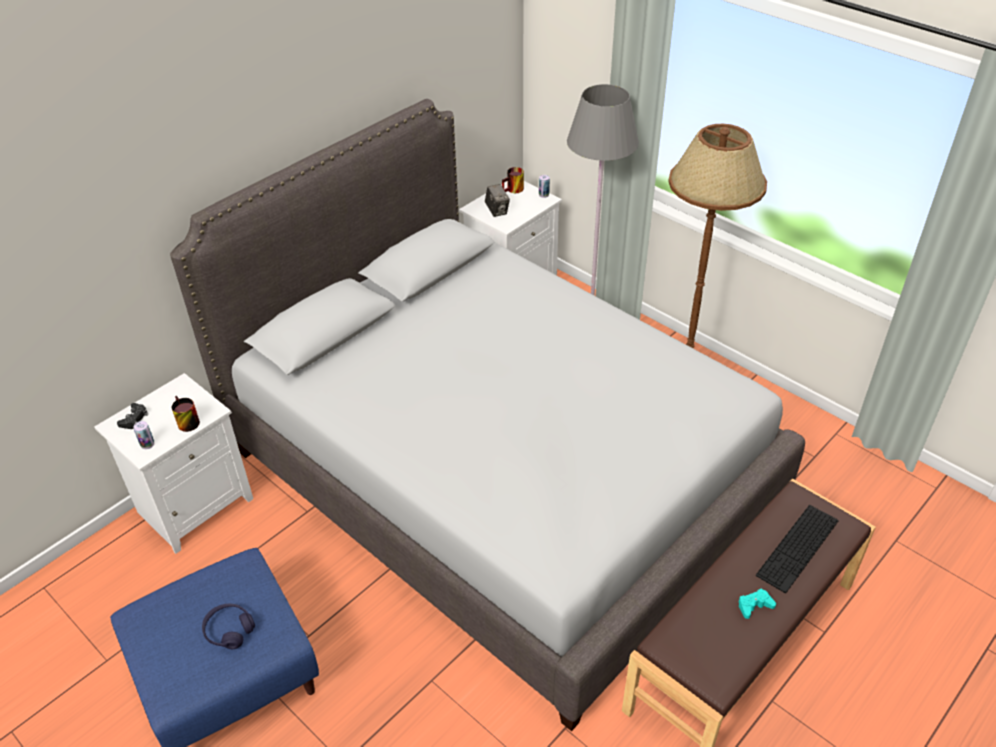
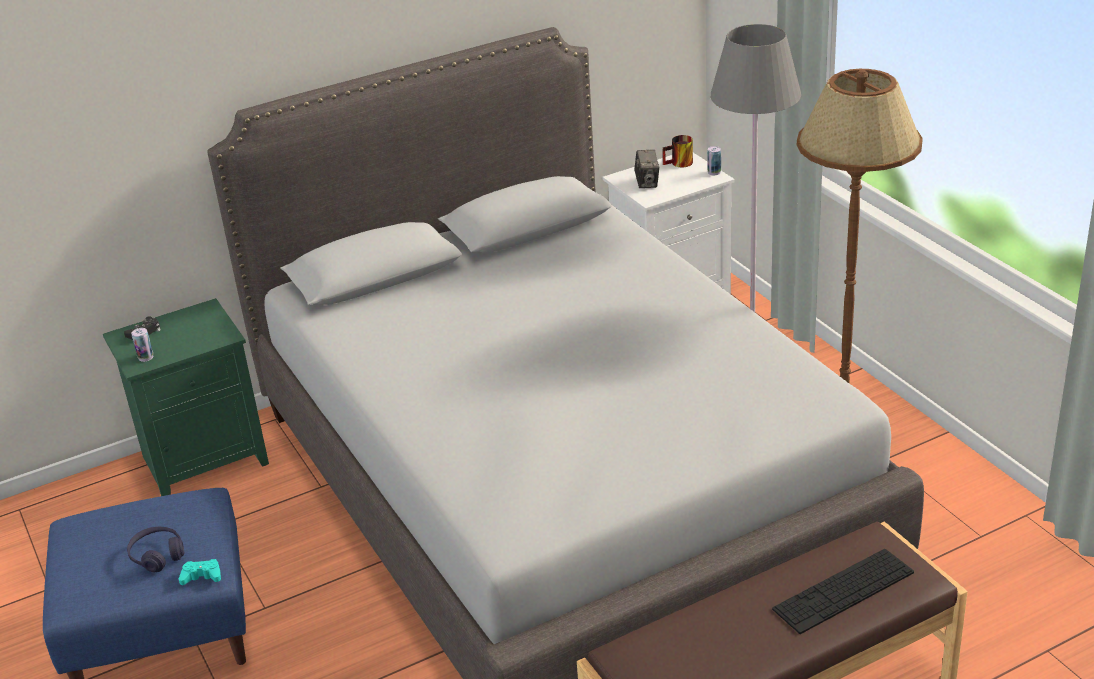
camera: 20 degrees right, 10 degrees down
white nightstand [95,373,253,554] -> green nightstand [103,298,269,496]
mug [172,396,200,432] -> none
turquoise game controller [738,588,776,619] -> turquoise game controller moved to [179,559,221,585]

